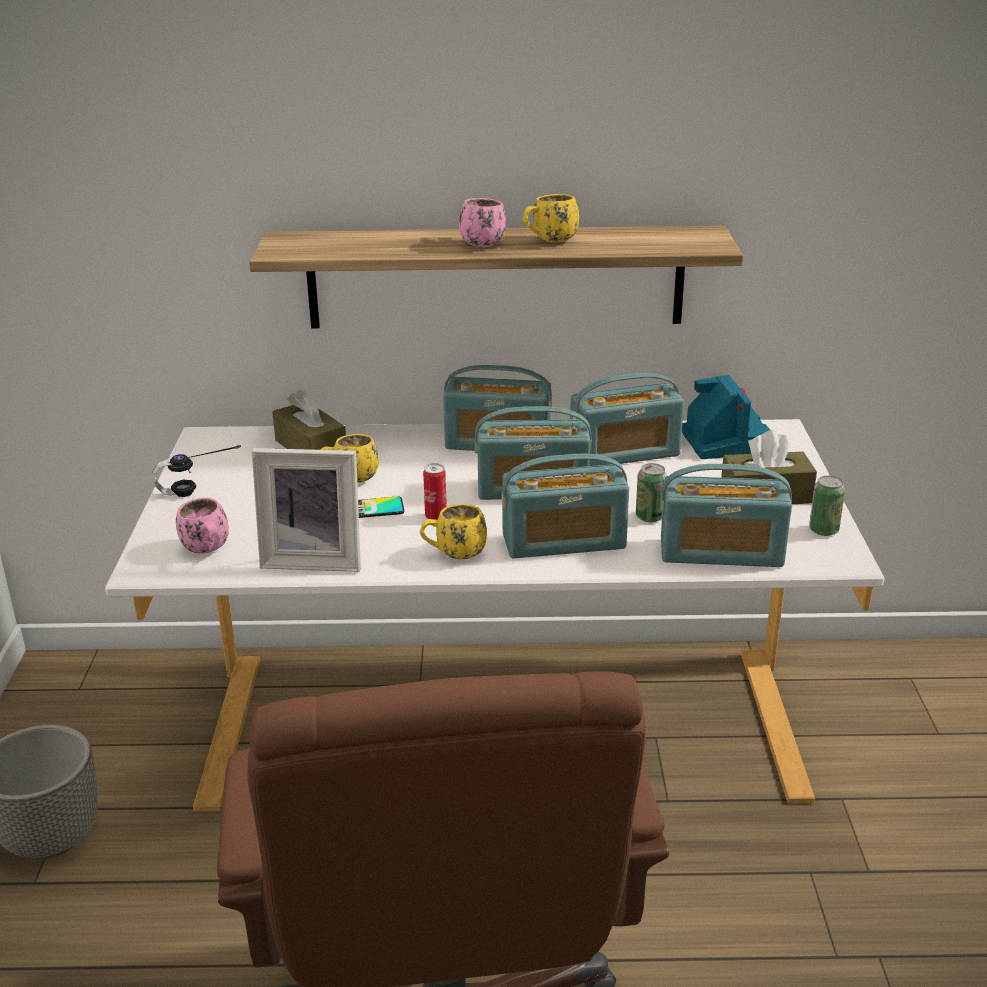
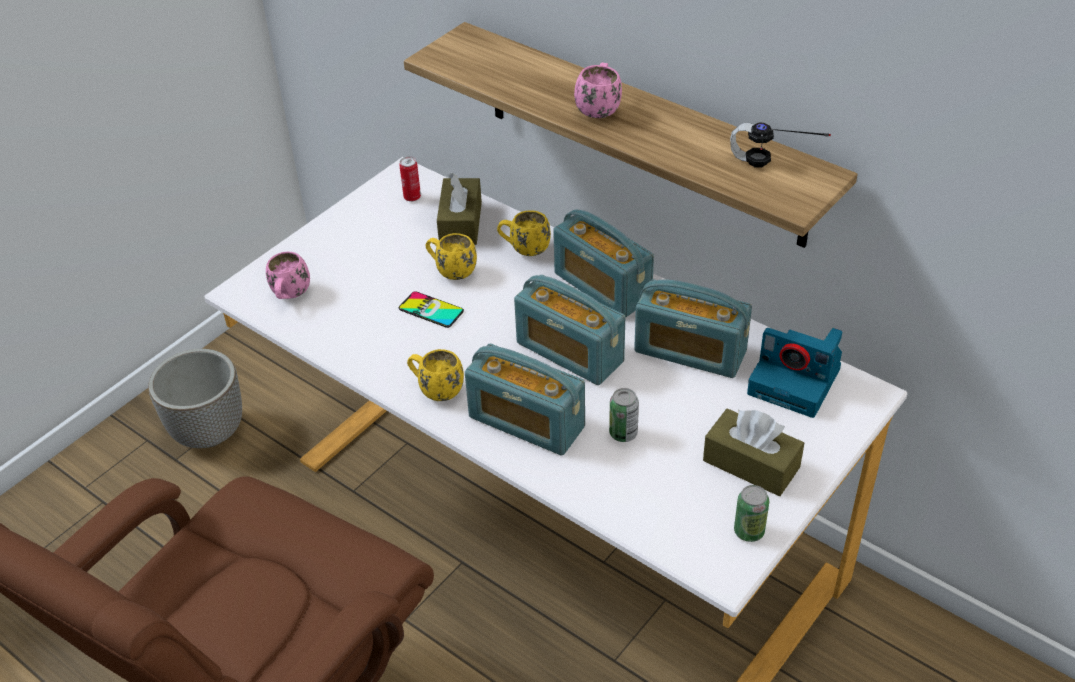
camera: 40 degrees right, 15 degrees up
headphones [152,445,241,497] -> headphones moved to [730,123,831,168]
picture frame [252,448,361,572] -> none
can [423,463,447,520] -> can moved to [399,156,421,202]
yellow mug [522,194,579,243] -> yellow mug moved to [497,211,551,256]
radio [661,464,792,567] -> none
camera [682,375,770,459] -> camera turned 90 degrees clockwise [747,328,842,418]

